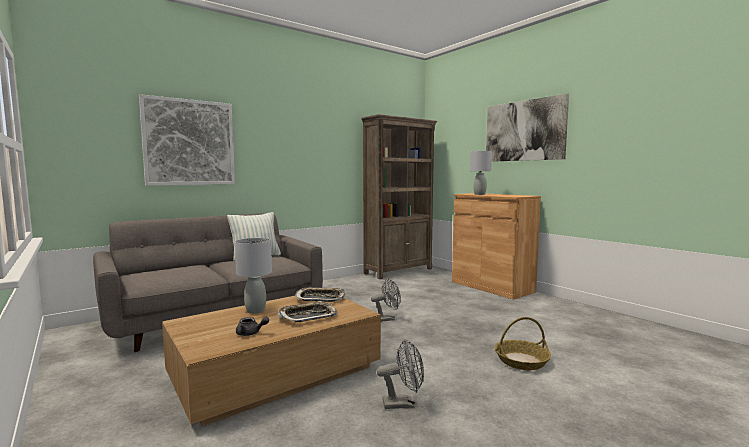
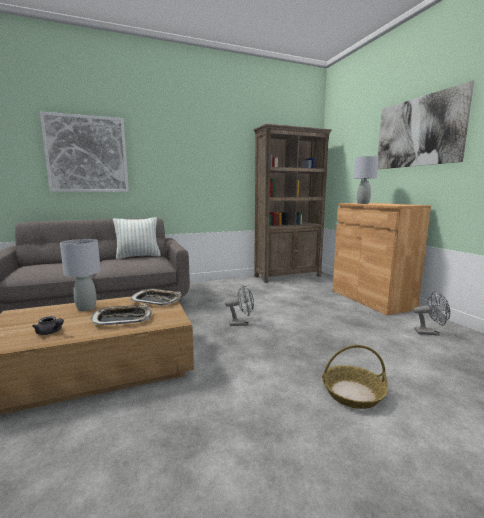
camera: 15 degrees right, 5 degrees up
grey fan [376,339,424,409] -> grey fan moved to [414,291,450,336]

